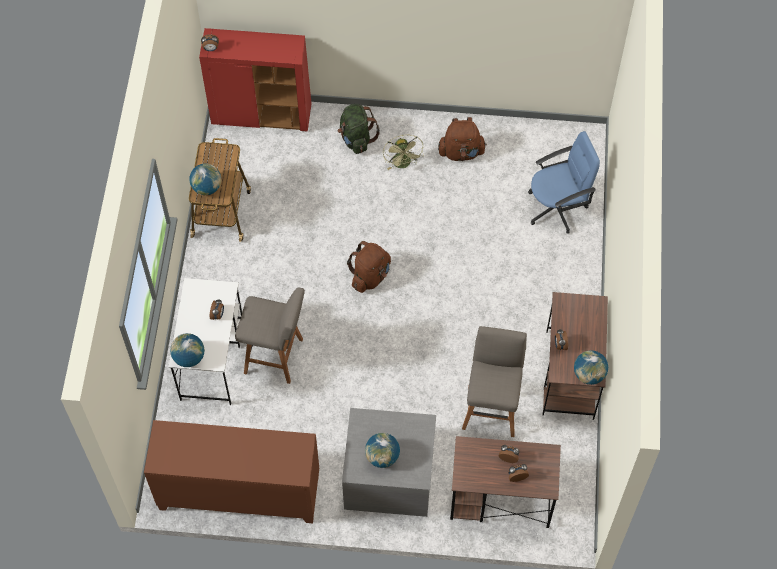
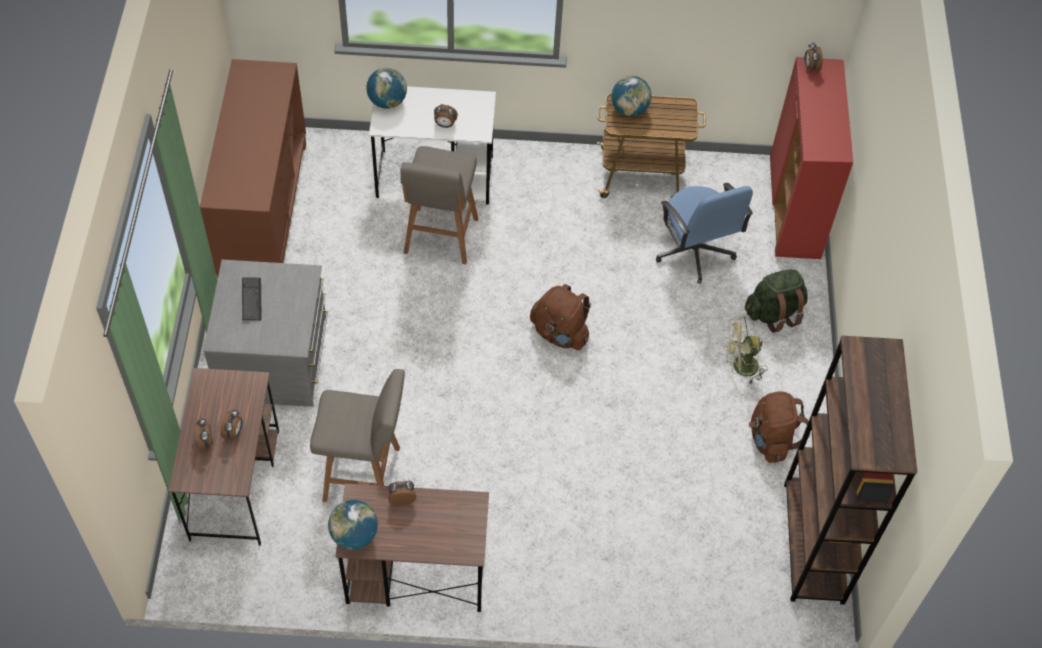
camera: 85 degrees right, 5 degrees down
globe [365,433,400,468] -> keyboard [242,277,262,320]
blue office chair [528,131,600,234] -> blue office chair moved to [656,183,753,284]
none -> brown bookcase [784,336,917,605]

